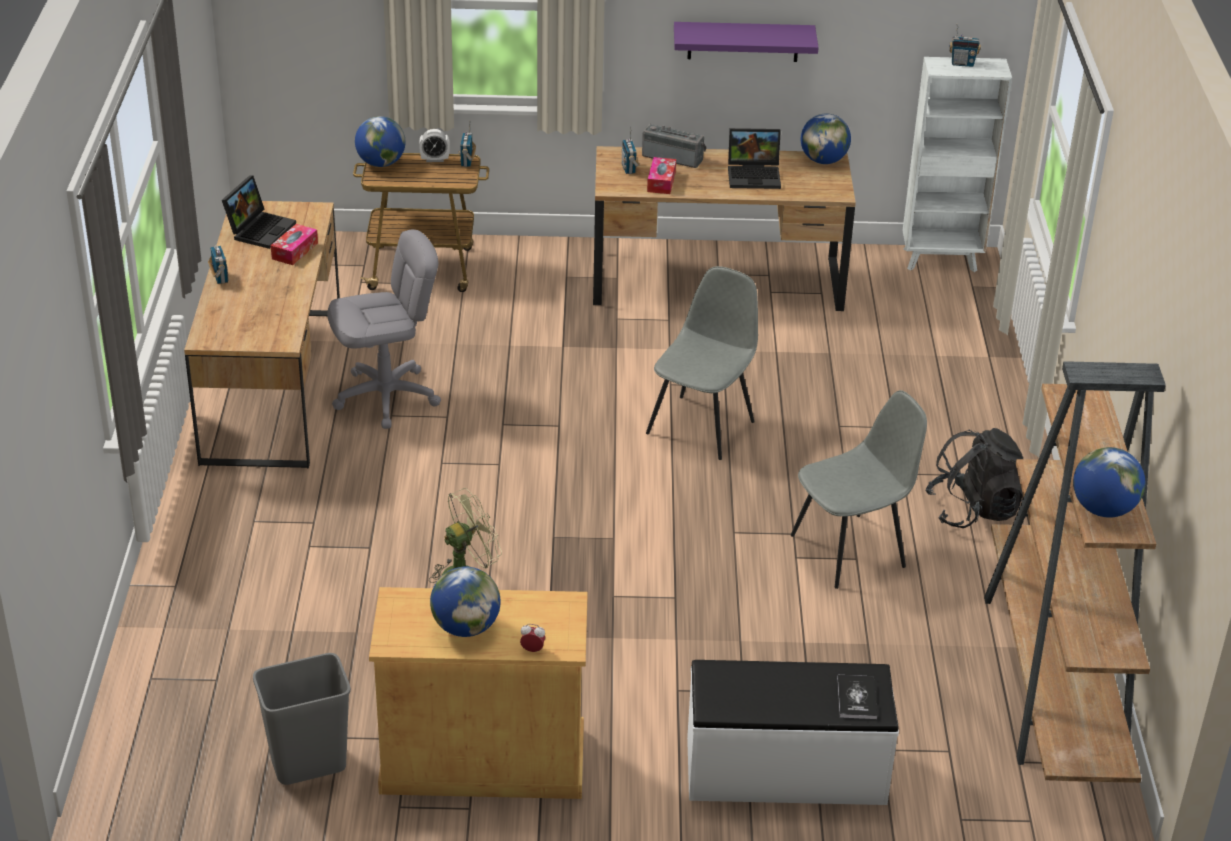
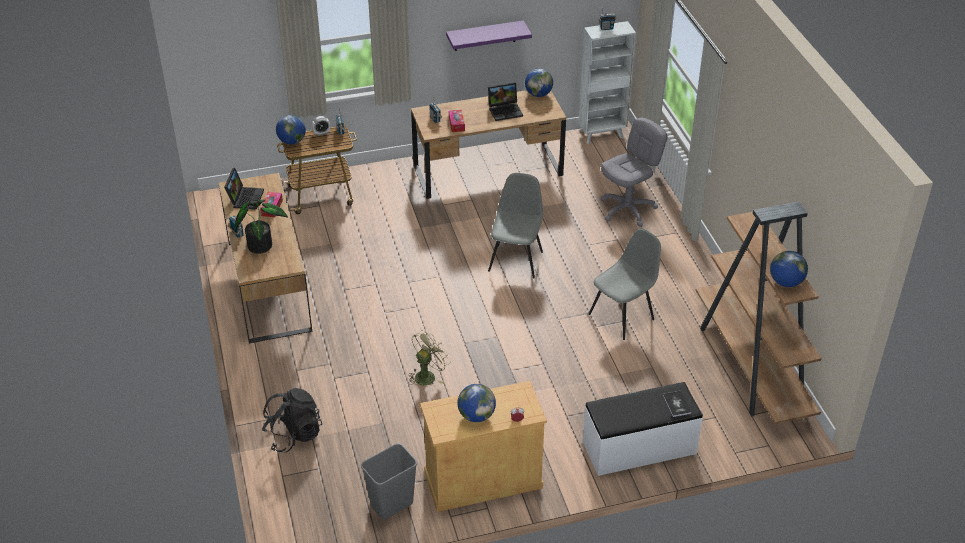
camera: 15 degrees left, 5 degrees up
grey office chair [327,230,441,429] -> grey office chair moved to [601,118,667,226]
radio [642,124,707,168] -> none
black backpack [925,428,1024,528] -> black backpack moved to [262,388,322,452]
none -> potted plant [235,200,288,254]

